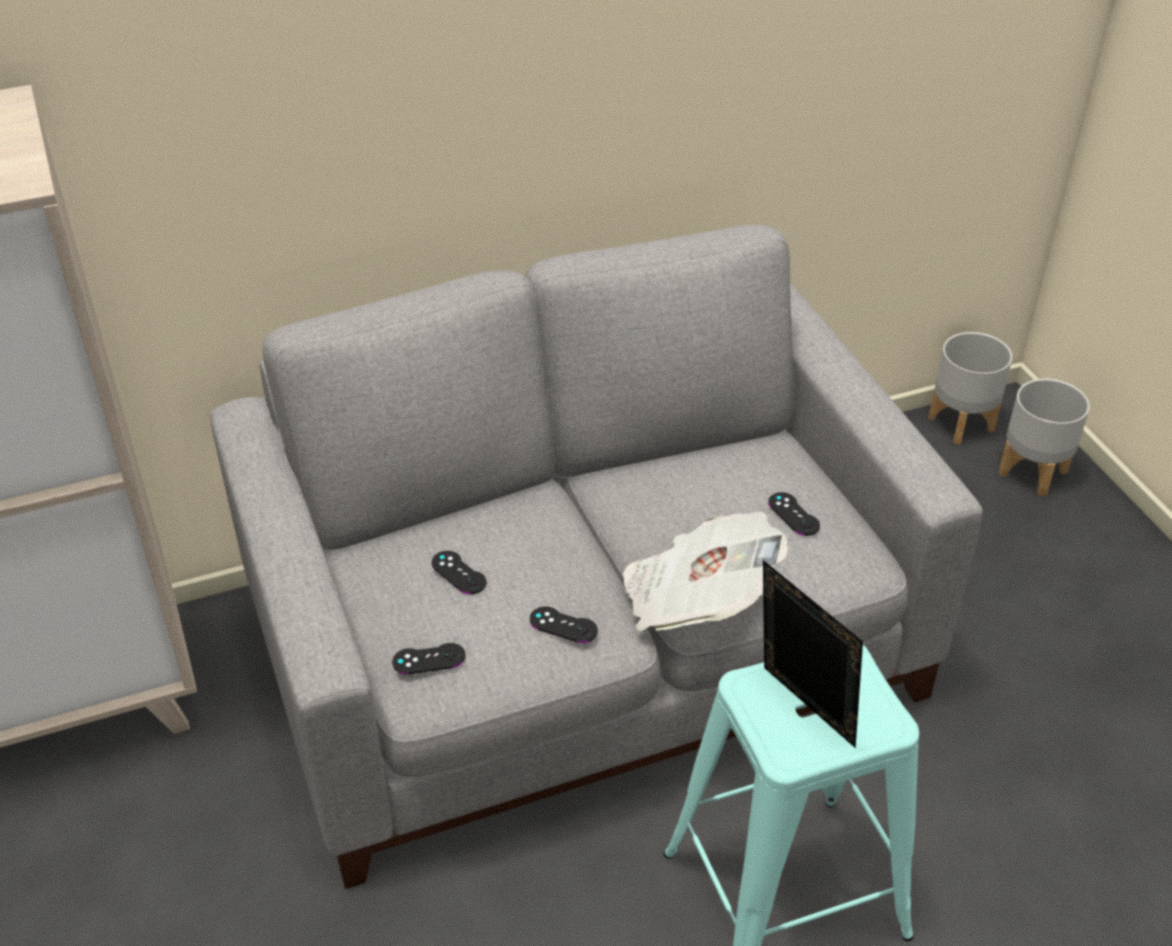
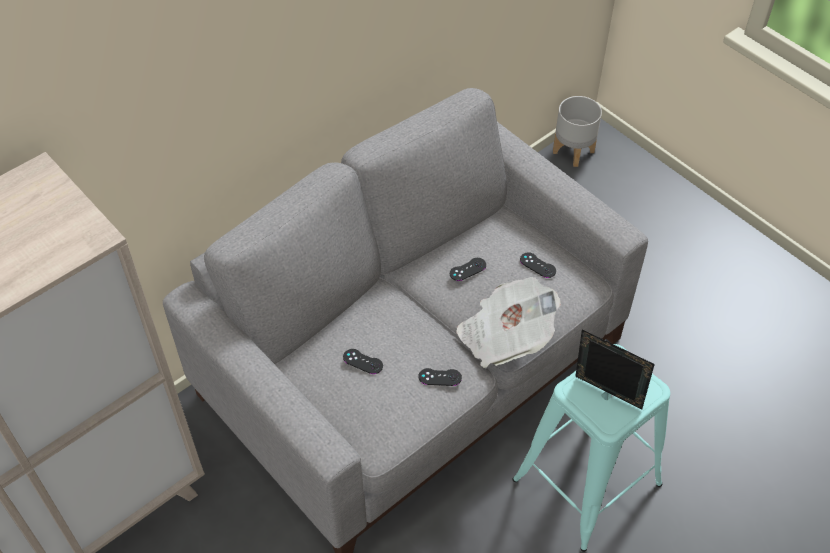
camera: 20 degrees left, 10 degrees up
black game controller [392,643,465,674] -> black game controller moved to [450,258,486,281]
grey planter [999,379,1090,496] -> none

